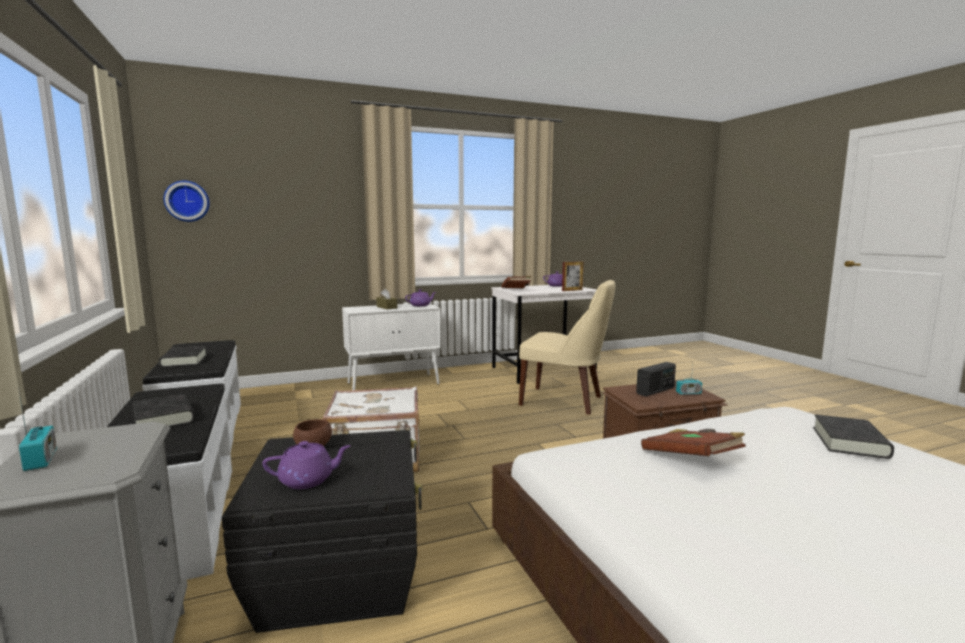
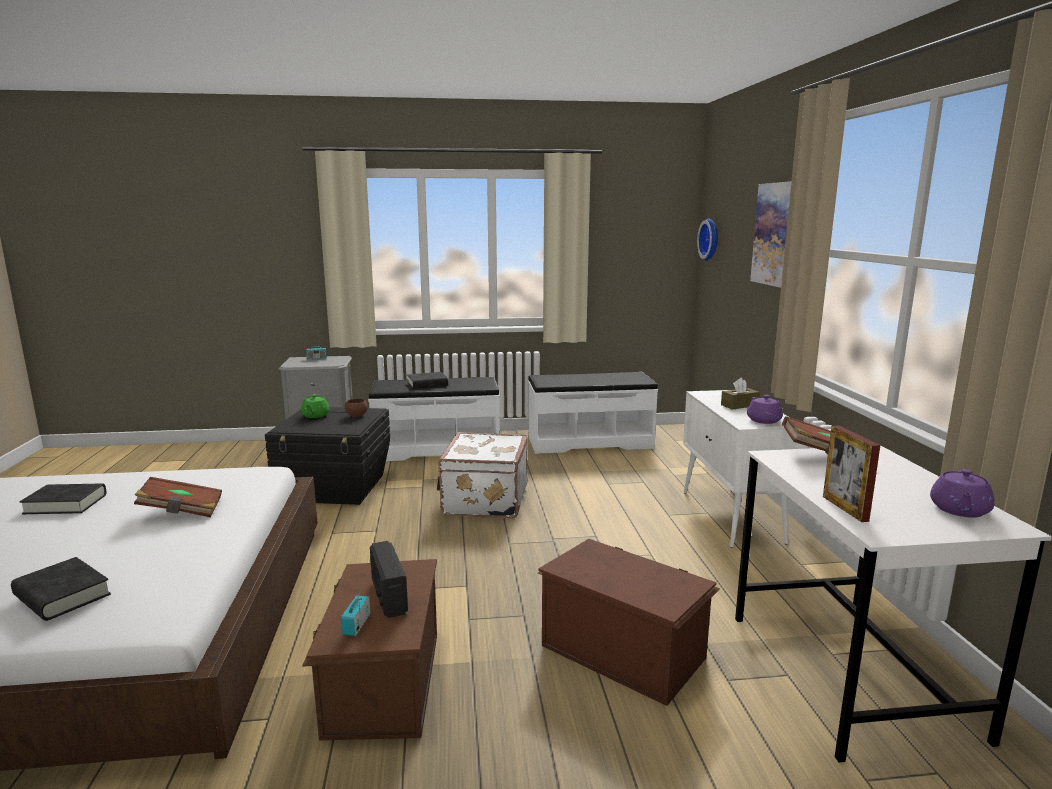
camera: 105 degrees right, 5 degrees up
black book [159,346,207,367] -> black book moved to [20,483,106,514]
purple teapot [262,441,351,489] -> green teapot [301,394,330,418]
beige chair [519,280,615,415] -> brown storage box [538,539,720,706]
none -> picture [750,181,791,288]

